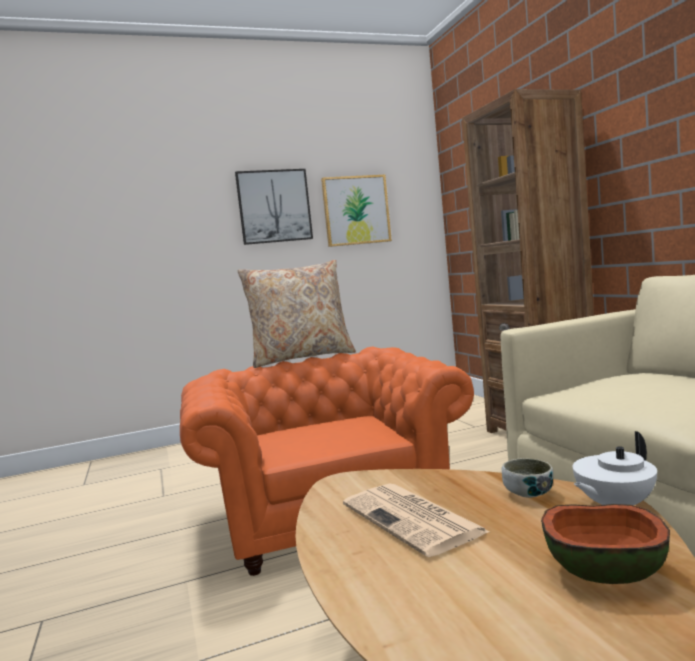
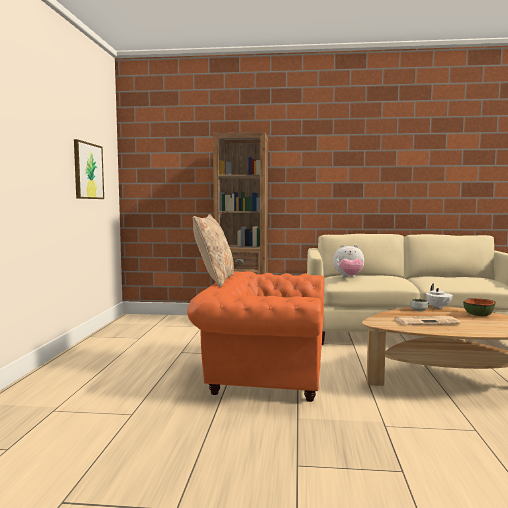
camera: 65 degrees left, 0 degrees up
picture [235,169,313,245] -> none
none -> plush toy [333,245,364,277]

